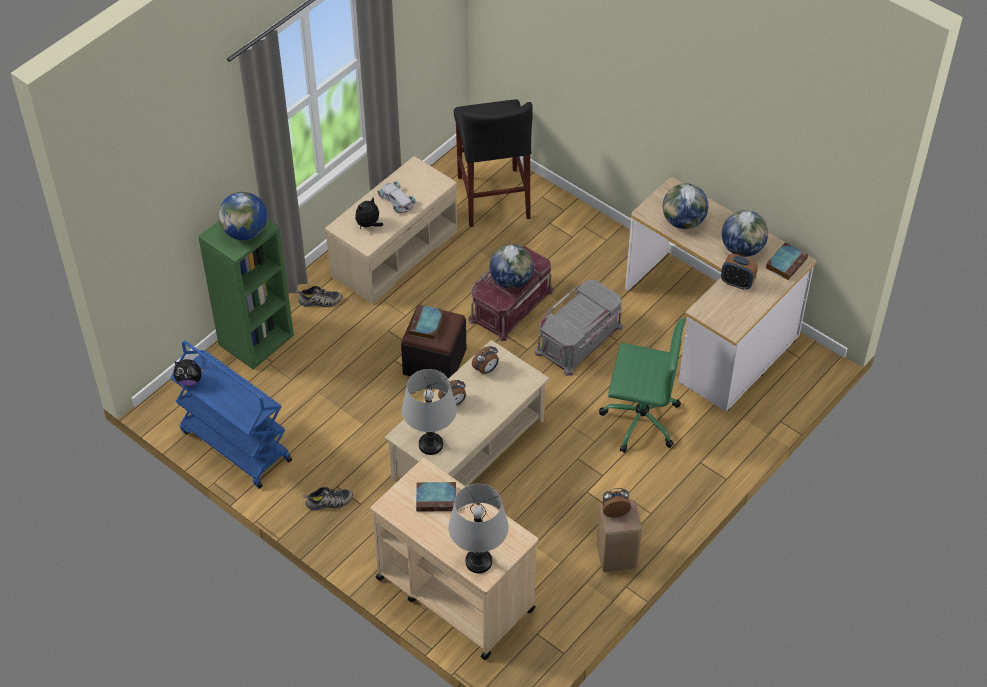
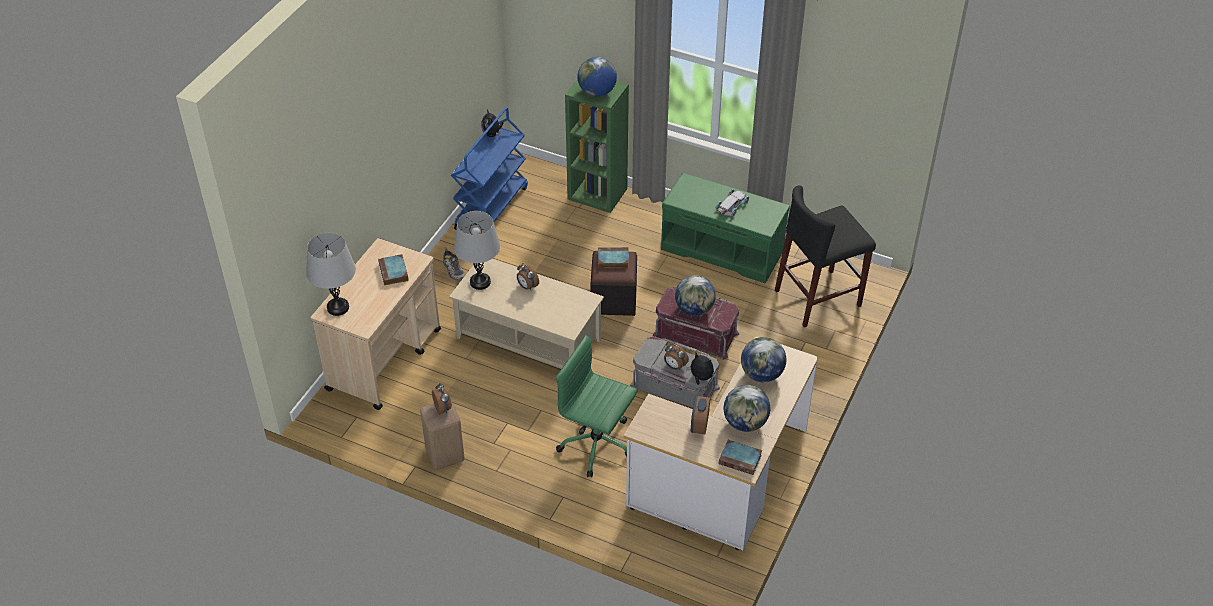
camera: 75 degrees right, 5 degrees down
shoe [296,286,342,307] -> none
beige bench [325,156,457,304] -> green bench [661,173,790,284]
plush toy [355,197,383,229] -> plush toy moved to [686,353,714,385]
alarm clock [472,346,499,374] -> alarm clock moved to [664,344,689,370]
green office chair [599,318,685,453] -> green office chair turned 120 degrees clockwise [556,335,637,477]

